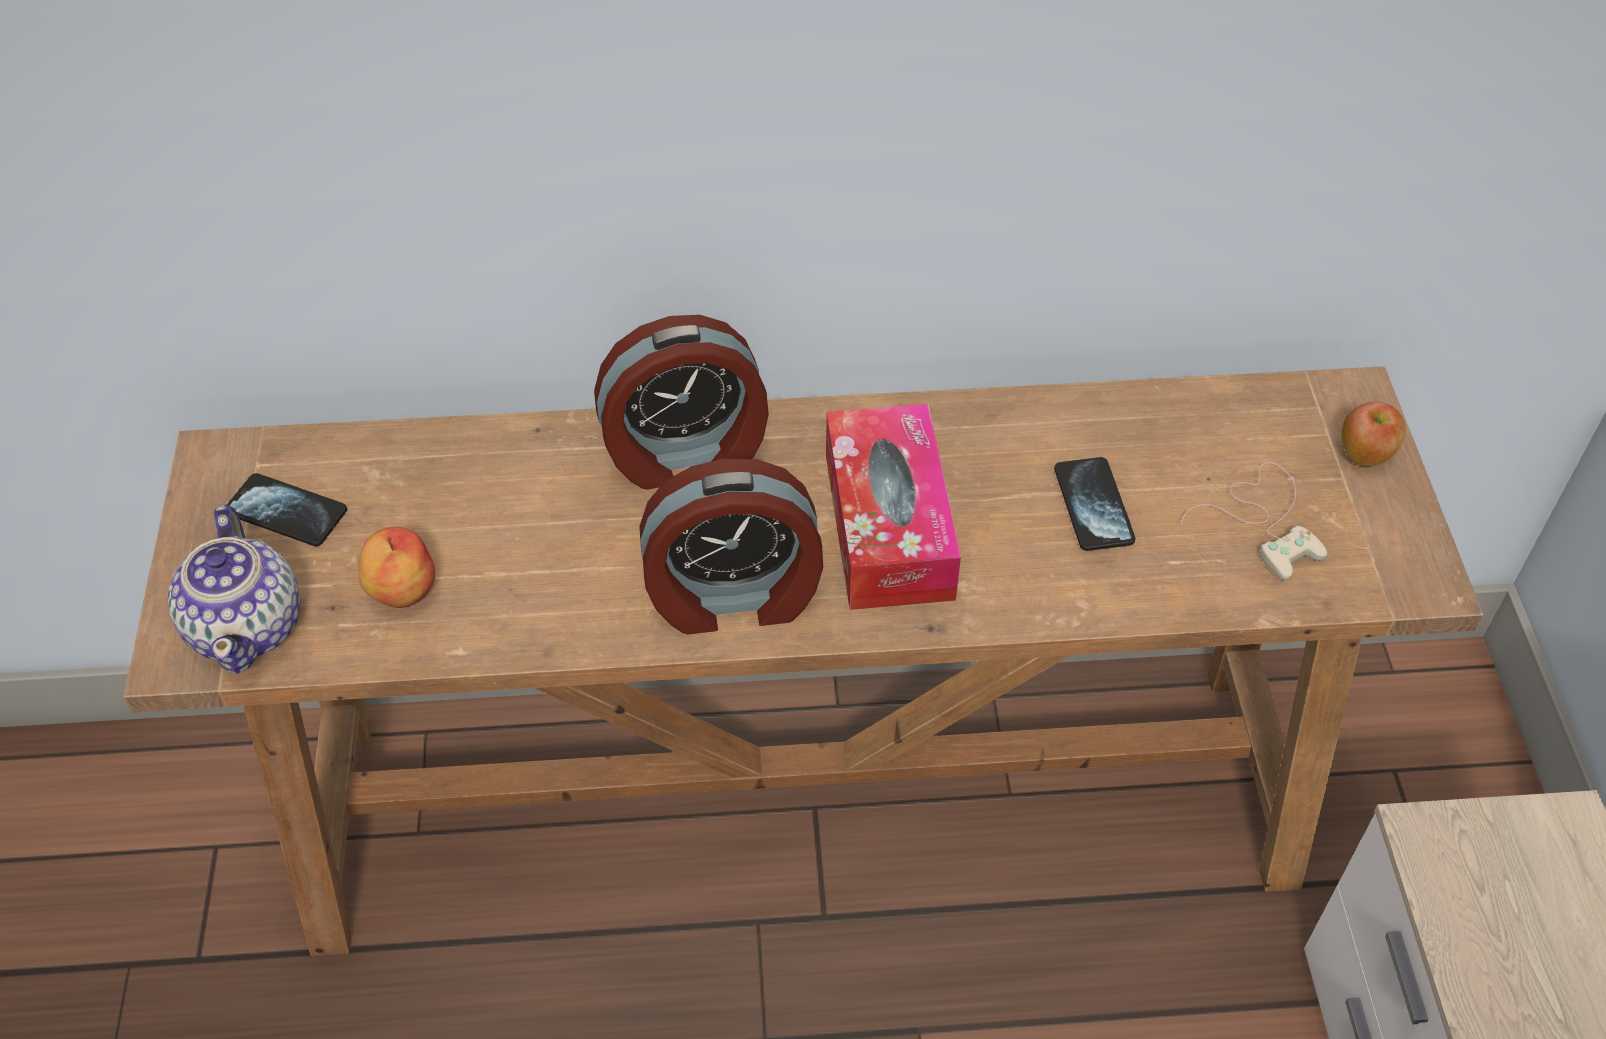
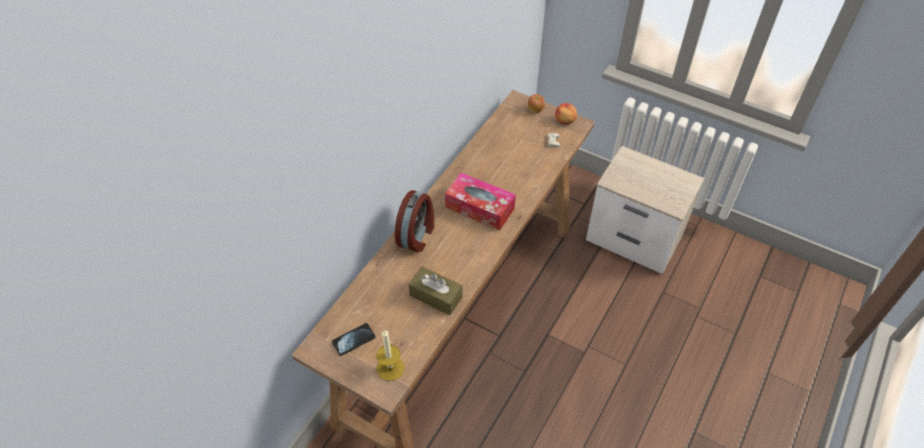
camera: 55 degrees left, 0 degrees up
teapot [167,505,301,674] -> candle [377,329,404,381]
apple [358,527,435,608] -> apple moved to [555,103,577,125]
alarm clock [639,458,823,635] -> none
phone [1054,457,1136,551] -> none
none -> brown tissue box [409,266,463,315]

